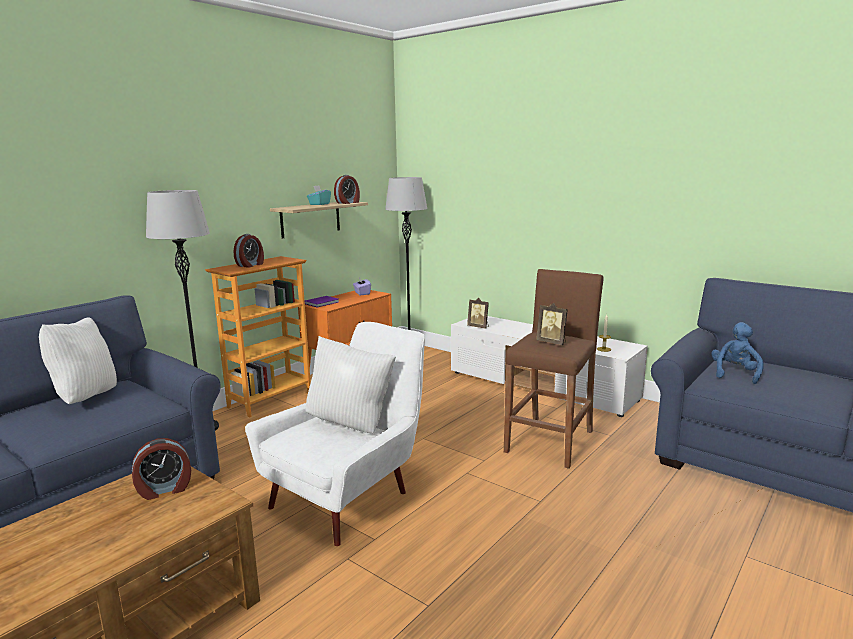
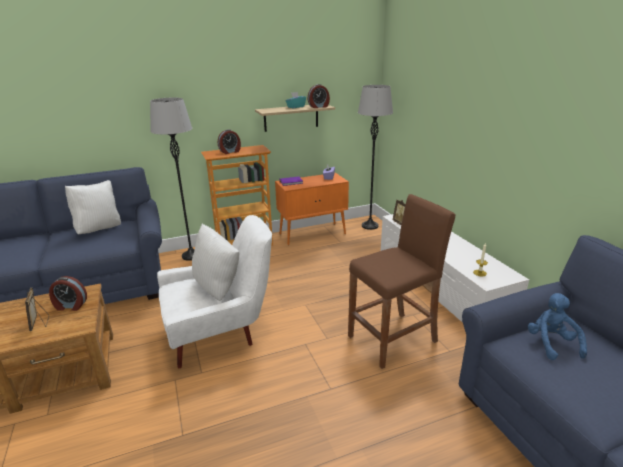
camera: 30 degrees right, 10 degrees up
picture frame [536,303,568,345] -> picture frame moved to [25,288,49,331]
blue plush toy [711,322,764,384] -> blue plush toy turned 60 degrees counterclockwise [528,293,587,360]

